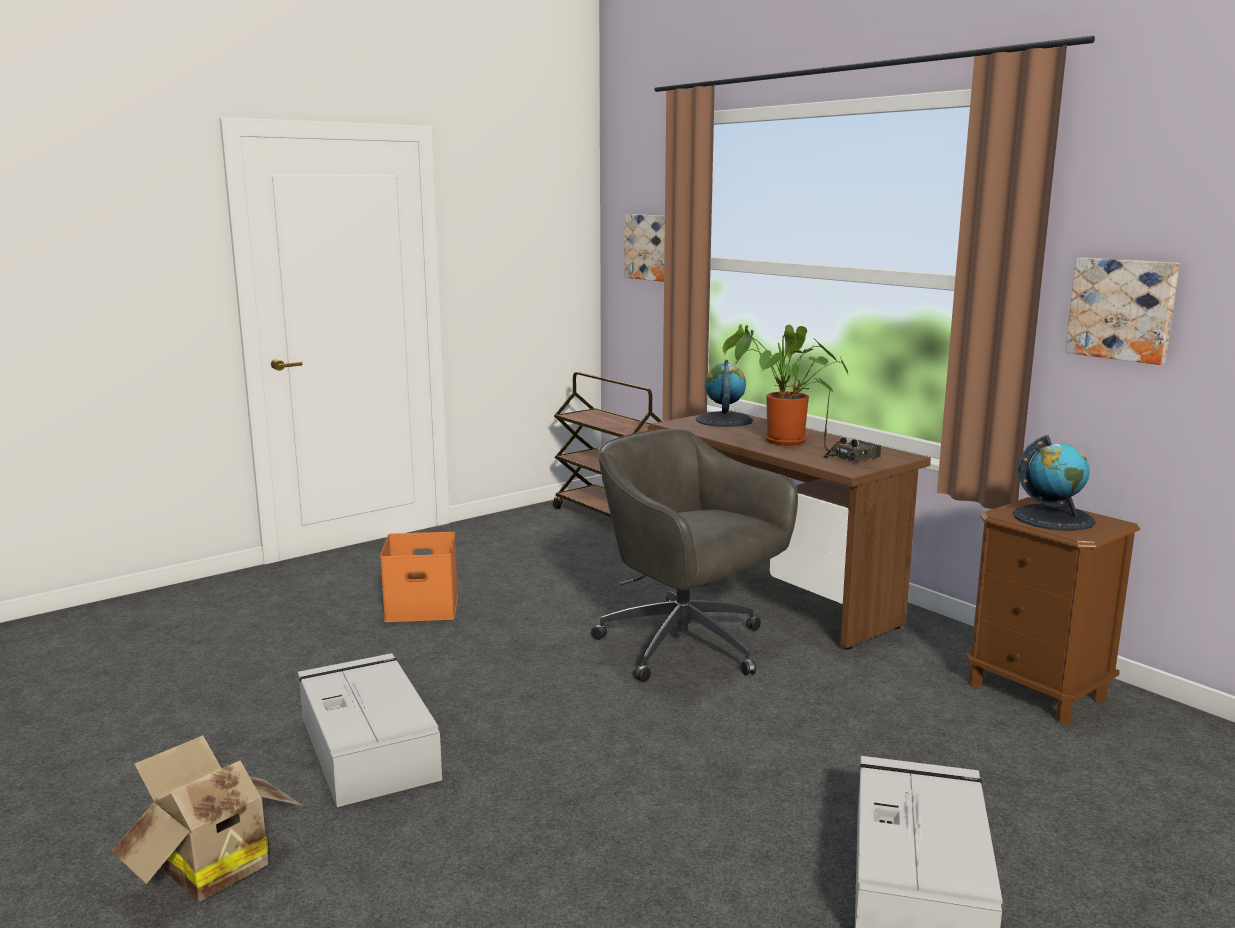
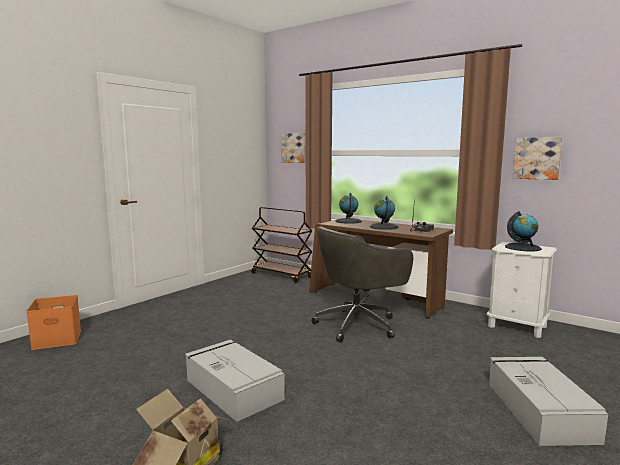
camera: 15 degrees left, 5 degrees down
orange storage box [380,532,458,622] -> orange storage box moved to [27,295,81,350]
grey office chair [591,429,798,682] -> grey office chair turned 60 degrees counterclockwise [311,226,413,342]
potted plant [723,324,849,446] -> globe [370,196,399,230]
brown nightstand [966,497,1140,724] -> white nightstand [487,242,557,338]

